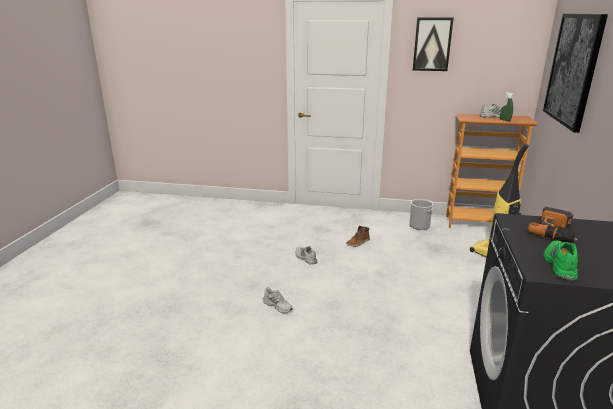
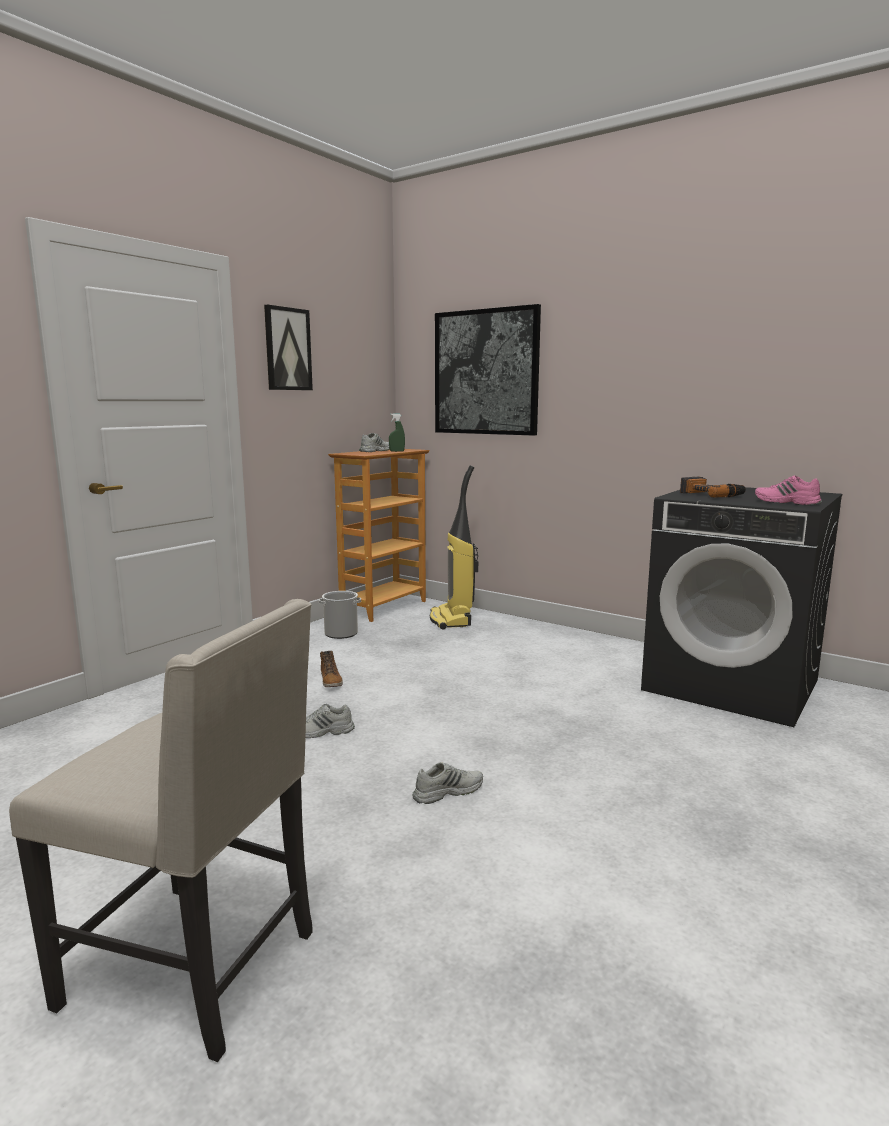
camera: 65 degrees left, 10 degrees down
green shoe [543,241,578,281] -> pink shoe [755,475,822,505]
none -> beige chair [9,599,312,1062]

